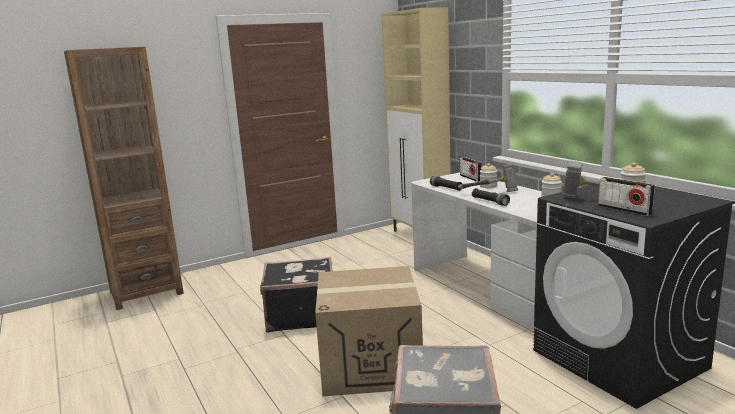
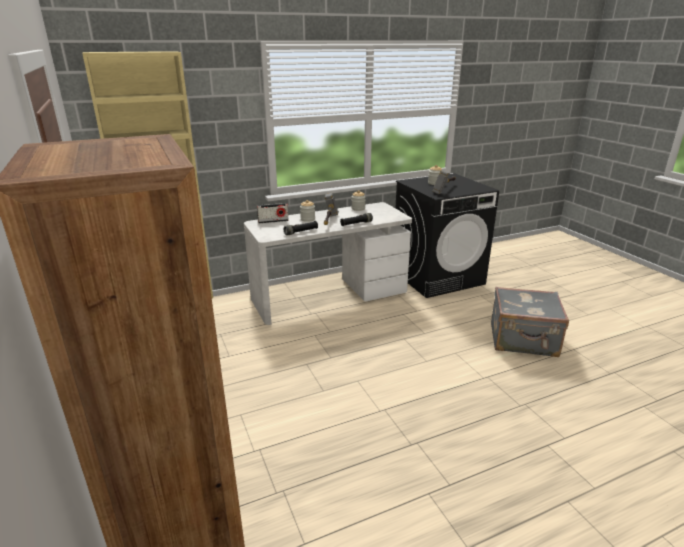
camera: 85 degrees left, 10 degrees up
black suitcase [260,257,332,333] -> none
cardboard box [315,266,423,396] -> none
radio [598,177,655,216] -> none

